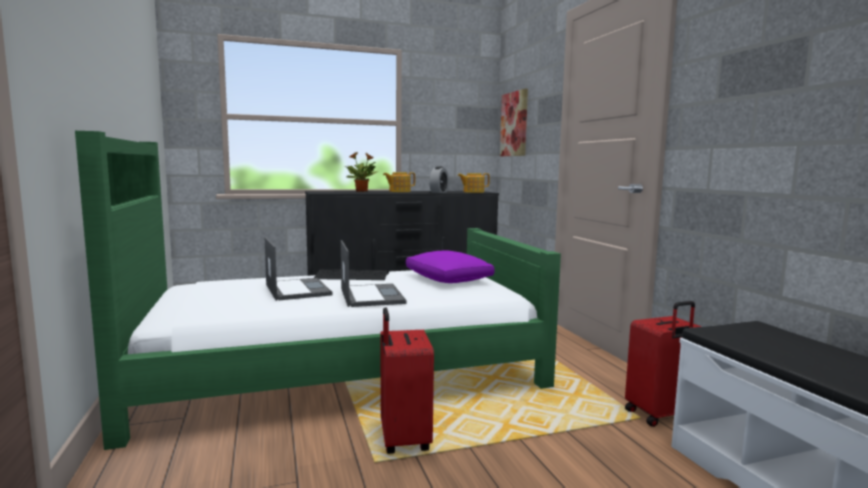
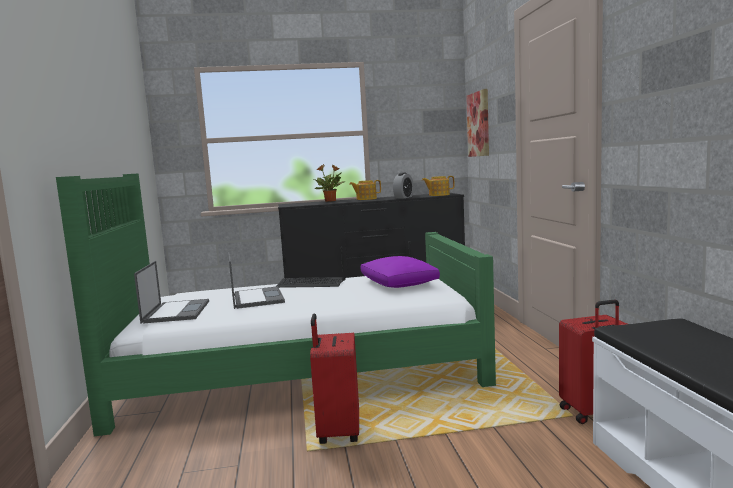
camera: 10 degrees right, 0 degrees up
laptop [341,240,406,307] -> laptop moved to [134,261,209,324]

